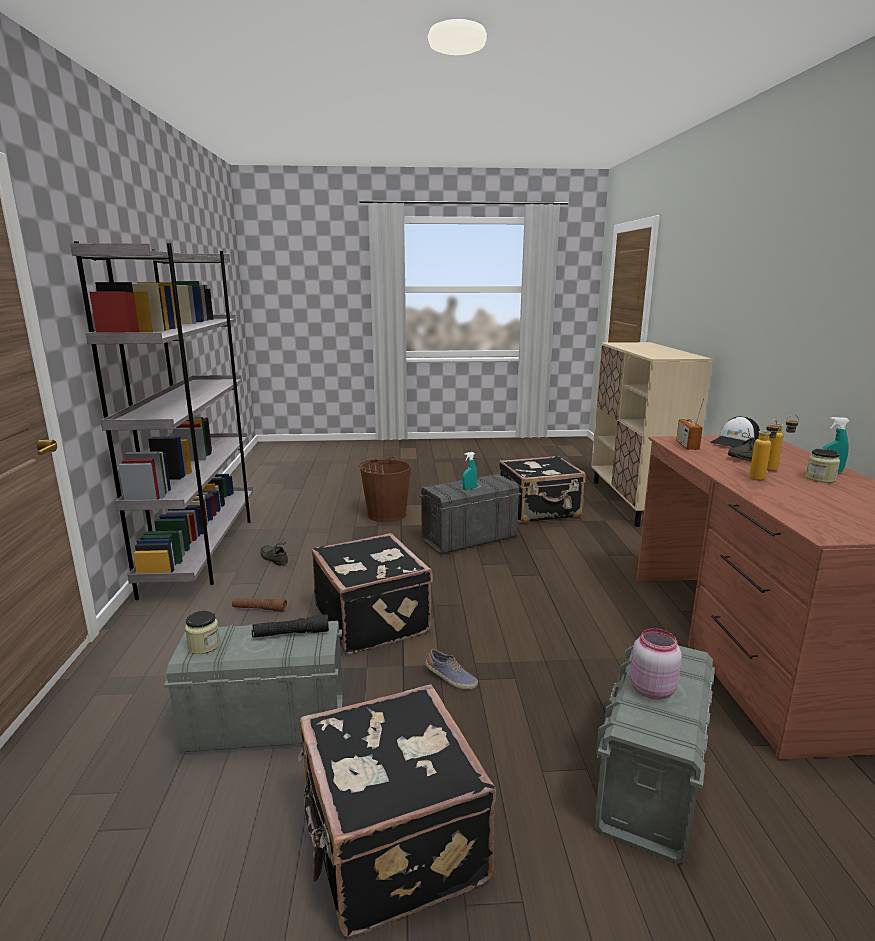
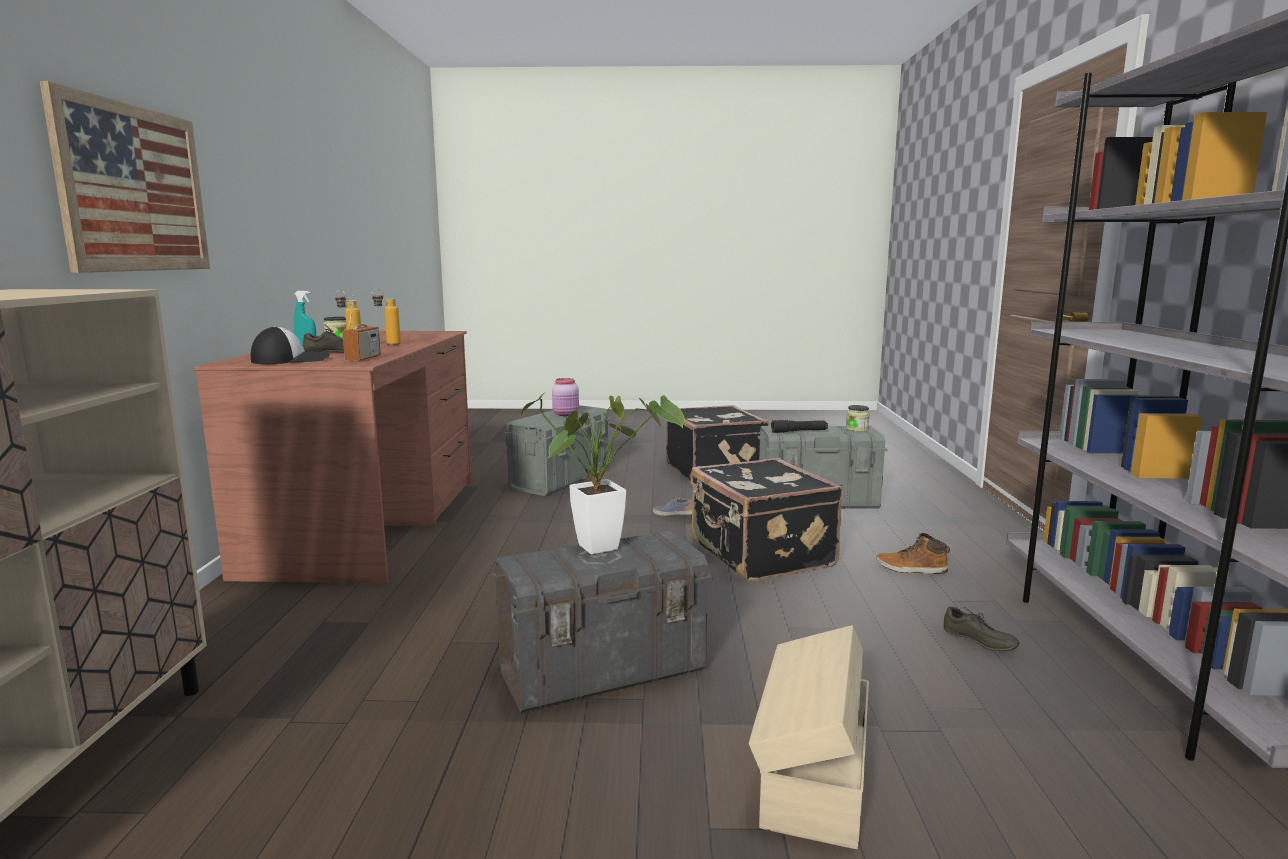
camera: 175 degrees left, 5 degrees down
brown flashlight [232,598,287,612] -> boot [876,533,950,574]
brown bucket [359,456,411,522] -> beige storage box [749,625,869,849]
turquoise spray bottle [462,452,477,490] -> potted plant [520,394,685,555]
black suitcase [499,455,585,523] -> none
none -> picture [40,81,210,273]

